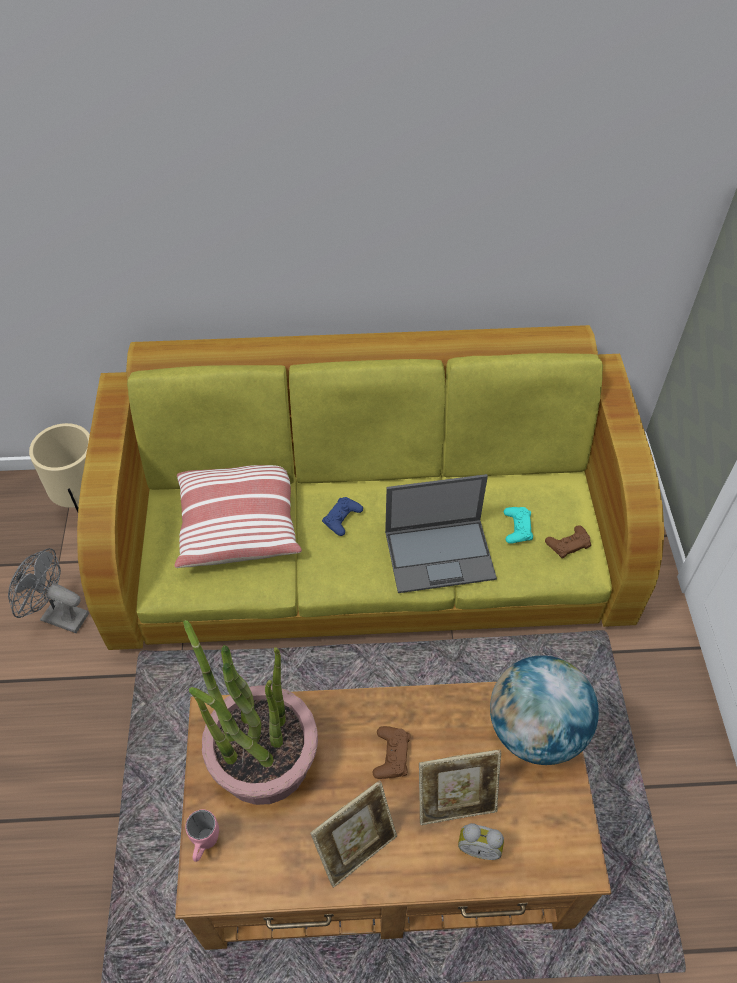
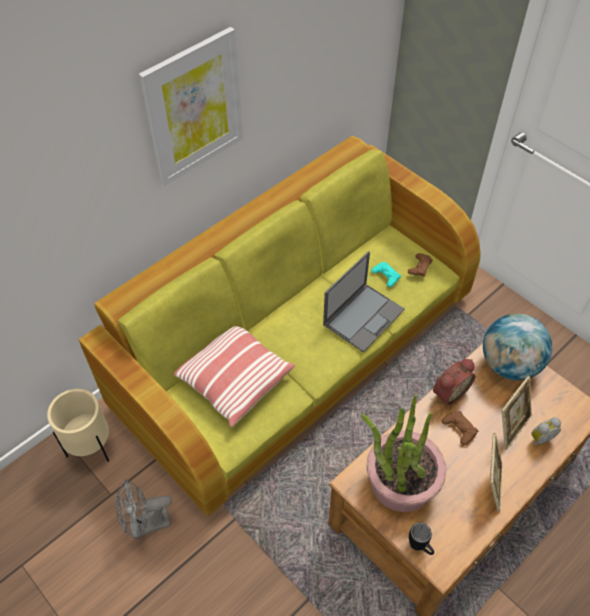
camera: 40 degrees left, 0 degrees up
pink mug [185,809,219,862] -> black mug [409,523,434,555]
blue game controller [322,497,363,536] -> none
none -> picture [139,27,243,186]
none -> alarm clock [433,359,476,405]

